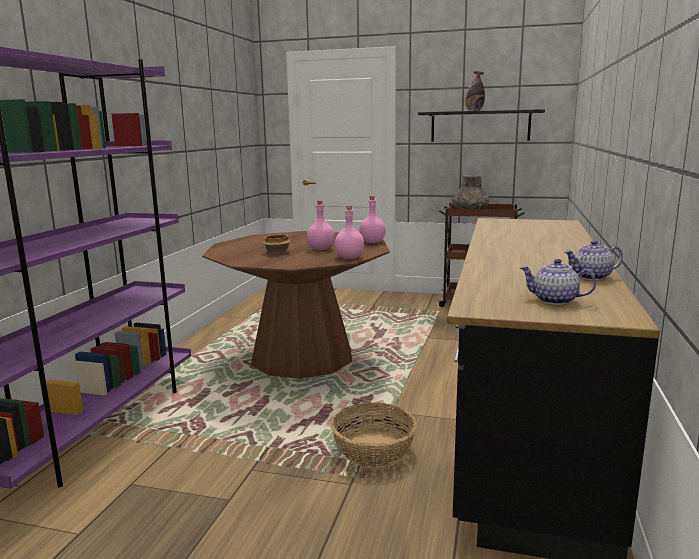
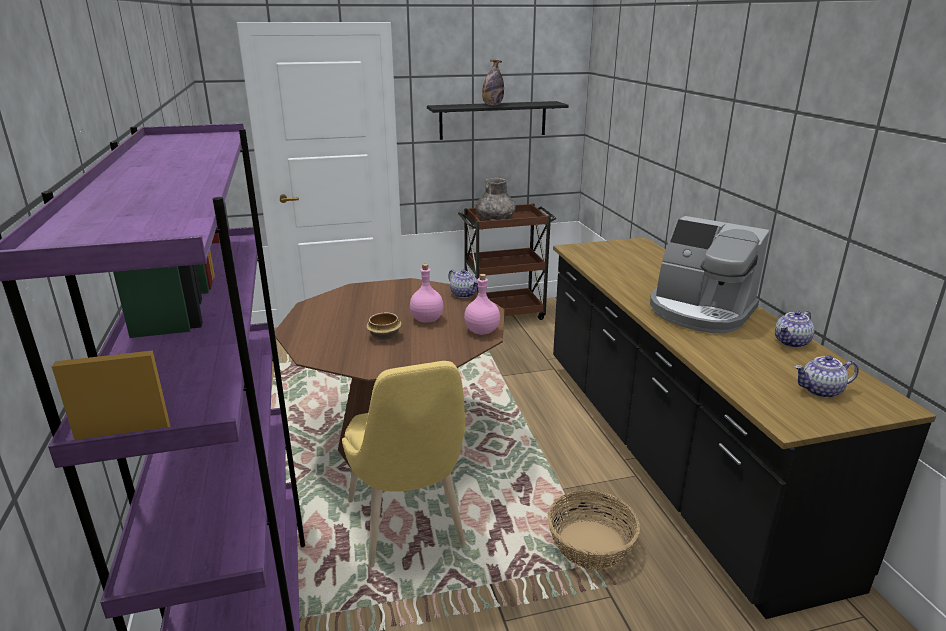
camera: 30 degrees left, 10 degrees up
pink bottle [359,196,386,243] -> teapot [448,269,478,298]
none -> yellow chair [342,361,466,568]
none -> coffee machine [650,216,770,333]

